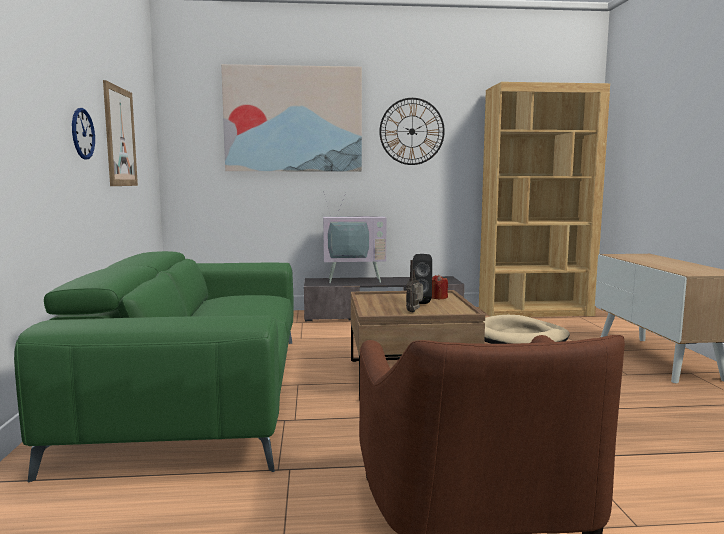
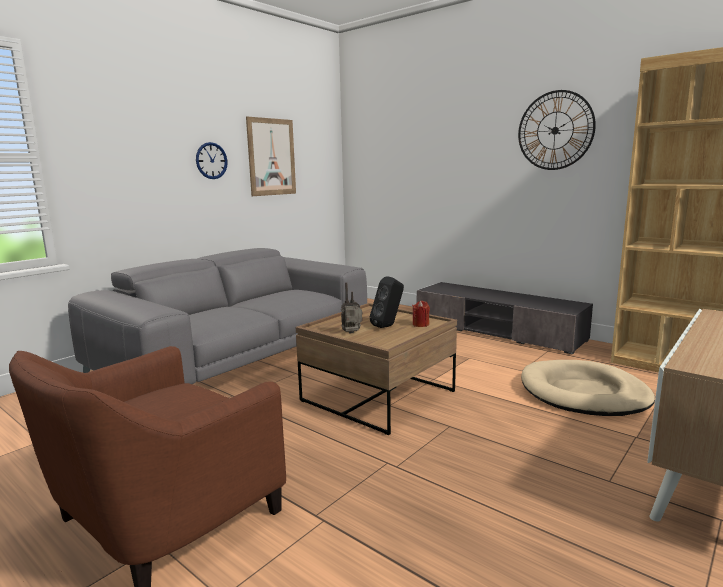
camera: 45 degrees right, 5 degrees up
green sofa [14,251,293,483] -> grey sofa [68,248,367,384]
picture [221,64,362,171] -> none
television [323,191,386,283] -> none

